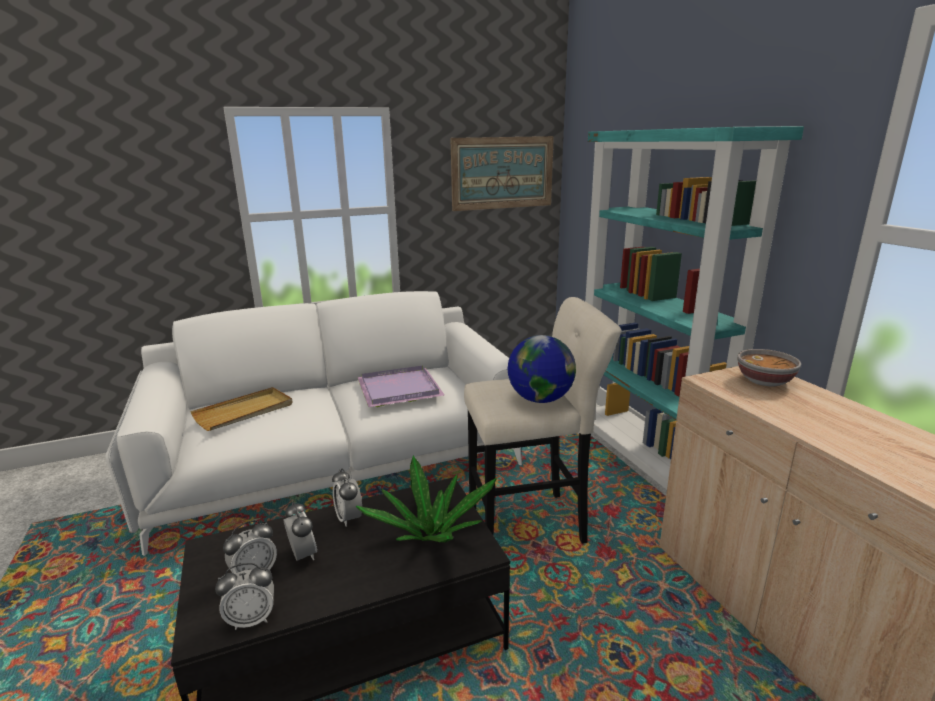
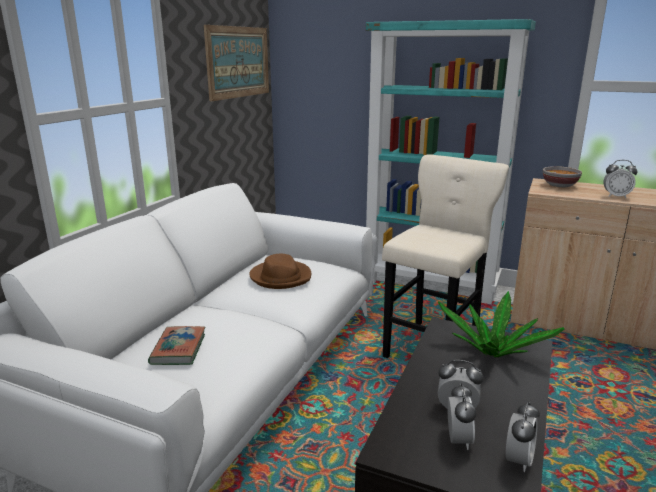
camera: 45 degrees left, 0 degrees up
beige tray [190,387,292,431] -> book [148,326,205,365]
alarm clock [332,469,362,527] -> alarm clock moved to [604,160,638,198]
purple tray [357,366,444,407] -> brown hat [249,254,311,289]
globe [508,335,576,403] -> none

